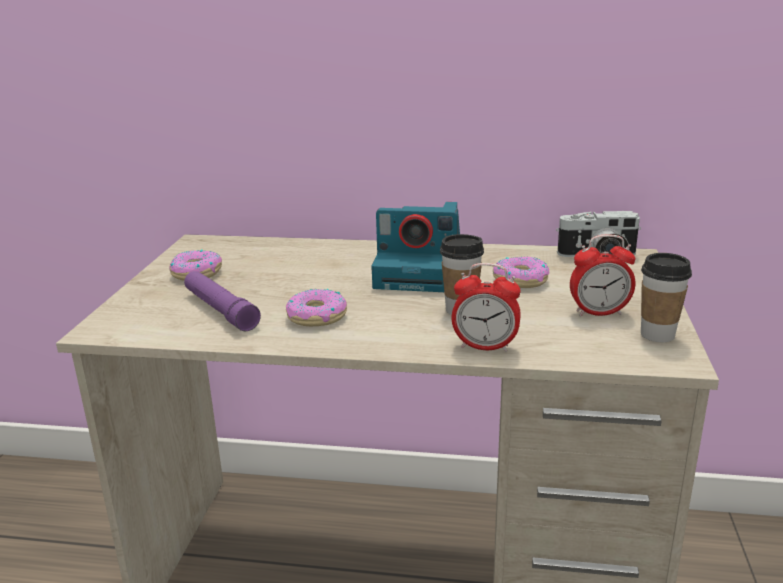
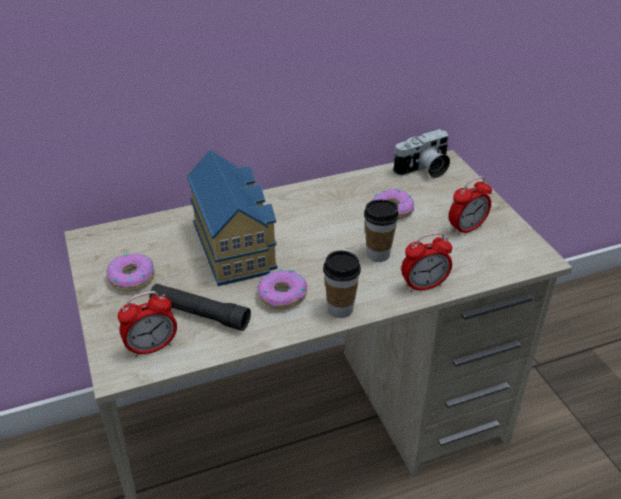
camera: 30 degrees left, 15 degrees up
purple flashlight [184,271,261,331] -> black flashlight [149,284,251,331]
camera [371,202,460,292] -> none
cup [641,253,692,342] -> cup moved to [323,251,361,318]
none -> alarm clock [118,291,177,357]
none -> toy house [187,150,277,286]

